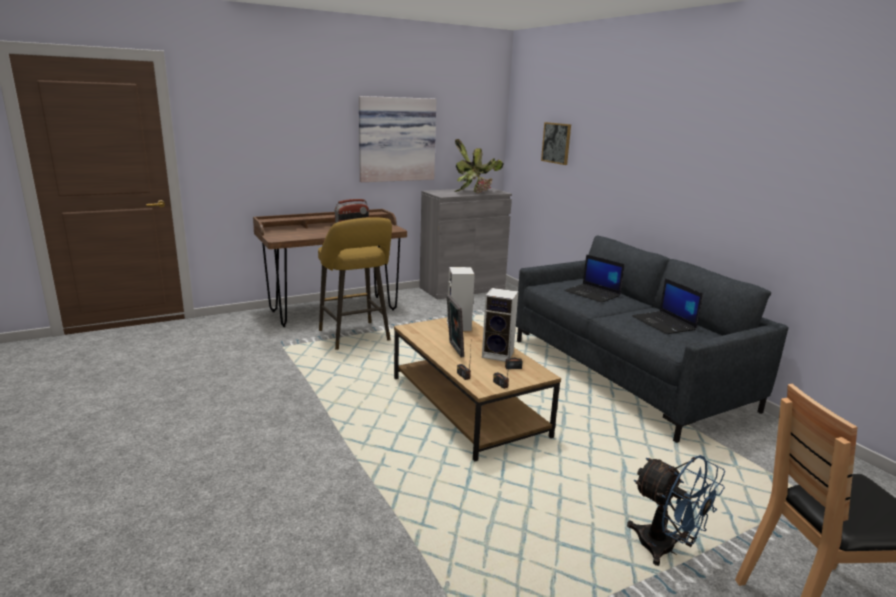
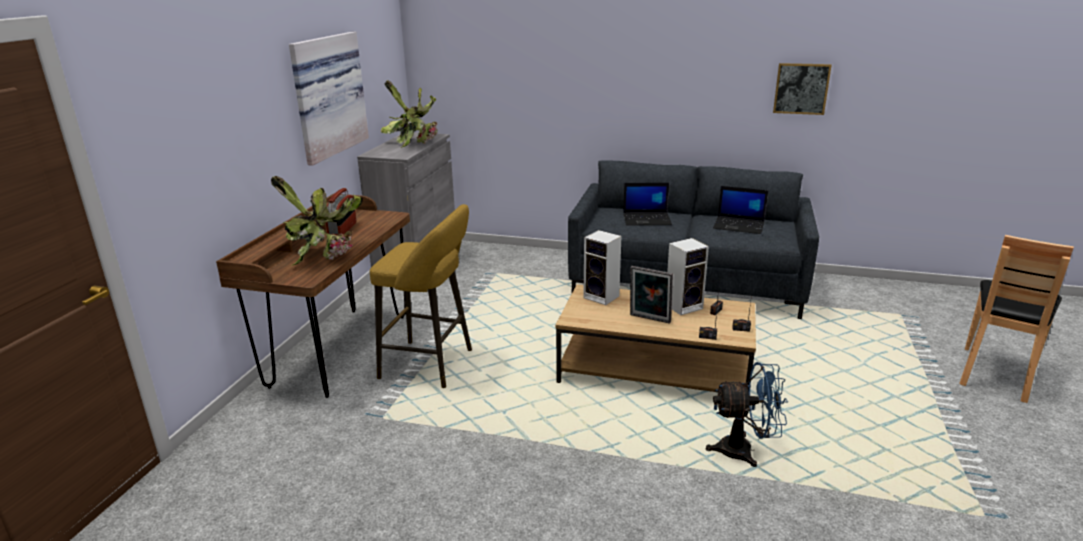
camera: 45 degrees left, 5 degrees up
picture [541,122,571,165] -> picture moved to [773,63,832,115]
blue fan [627,455,725,566] -> blue fan moved to [706,362,788,467]
none -> potted plant [271,176,363,266]

